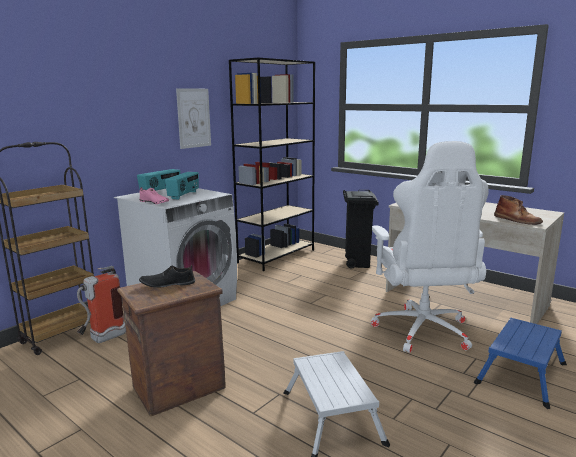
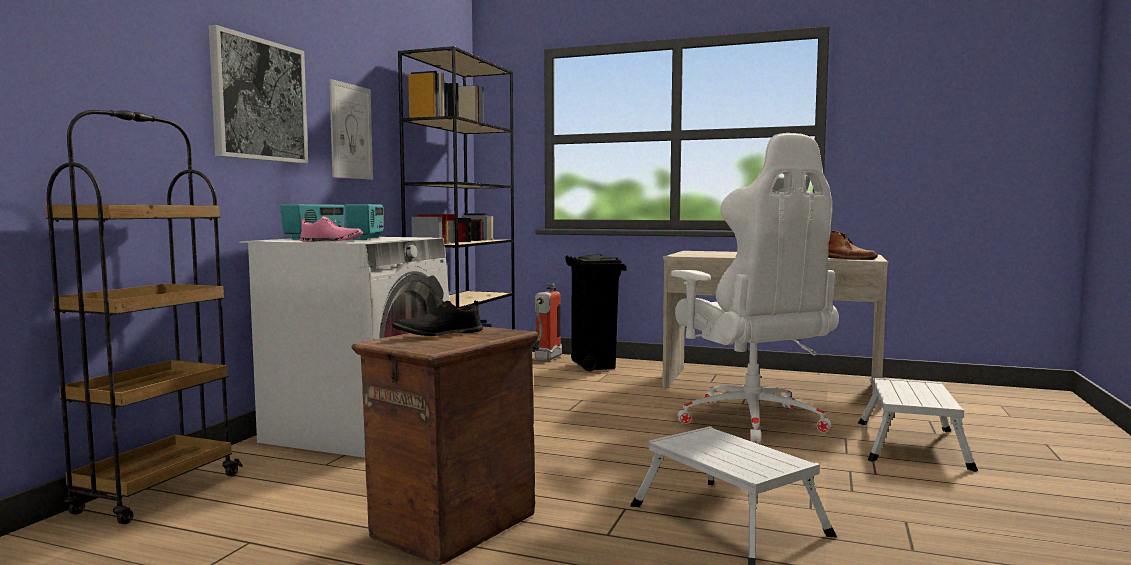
camera: 20 degrees left, 10 degrees down
fire extinguisher [77,266,126,343] -> fire extinguisher moved to [533,284,562,361]
blue step ladder [474,317,567,409] -> white step ladder [858,378,978,472]
none -> picture [209,25,308,164]

